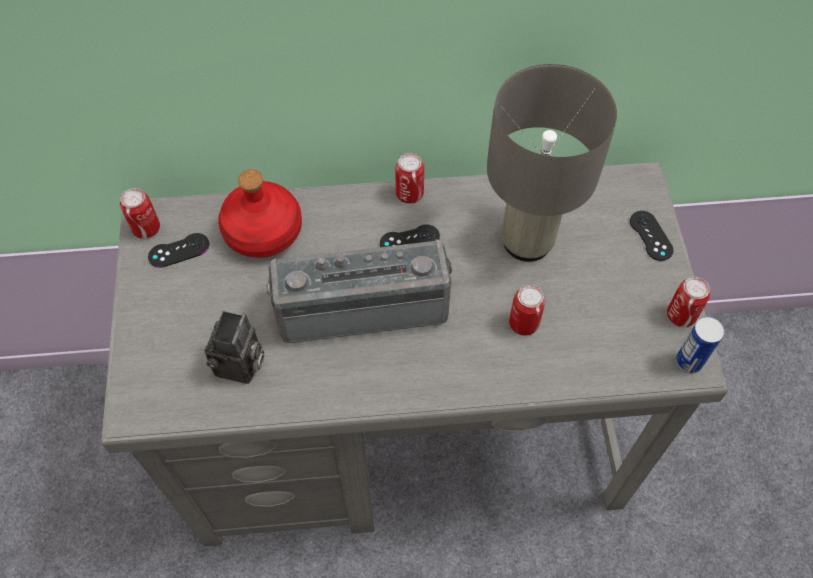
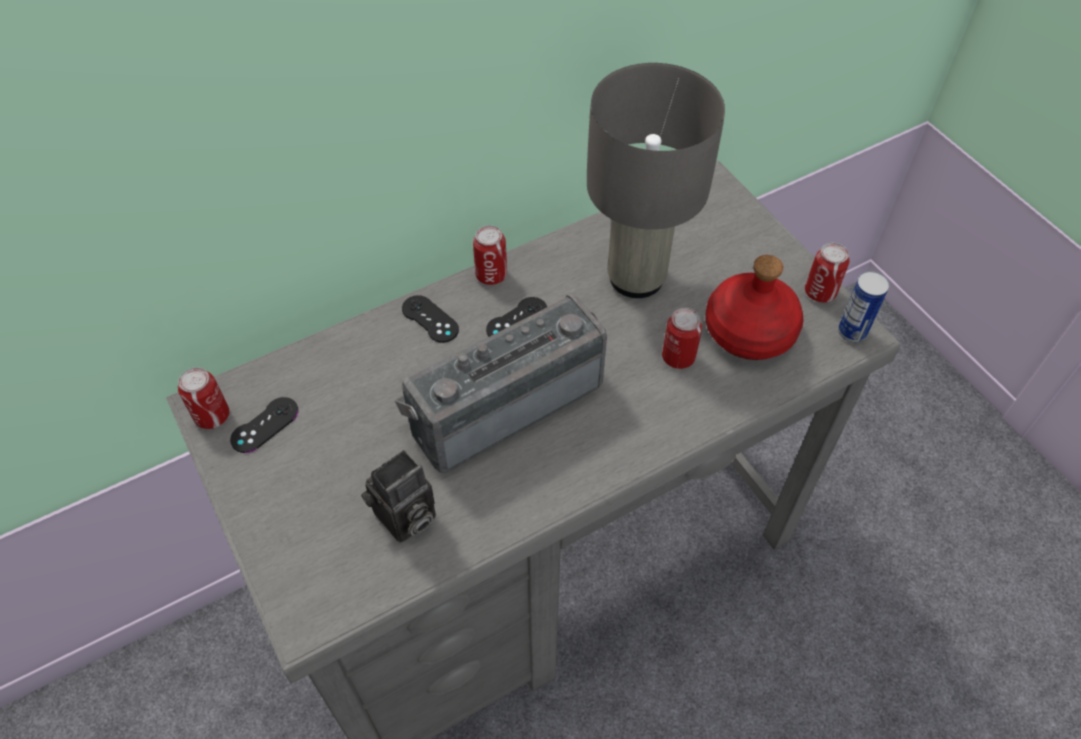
camera: 25 degrees left, 5 degrees down
camera [204,311,264,384] -> camera turned 60 degrees clockwise [361,450,436,543]
red bottle [218,170,302,258] -> red bottle moved to [705,255,804,360]
black game controller [630,211,673,261] -> black game controller moved to [402,295,459,343]

